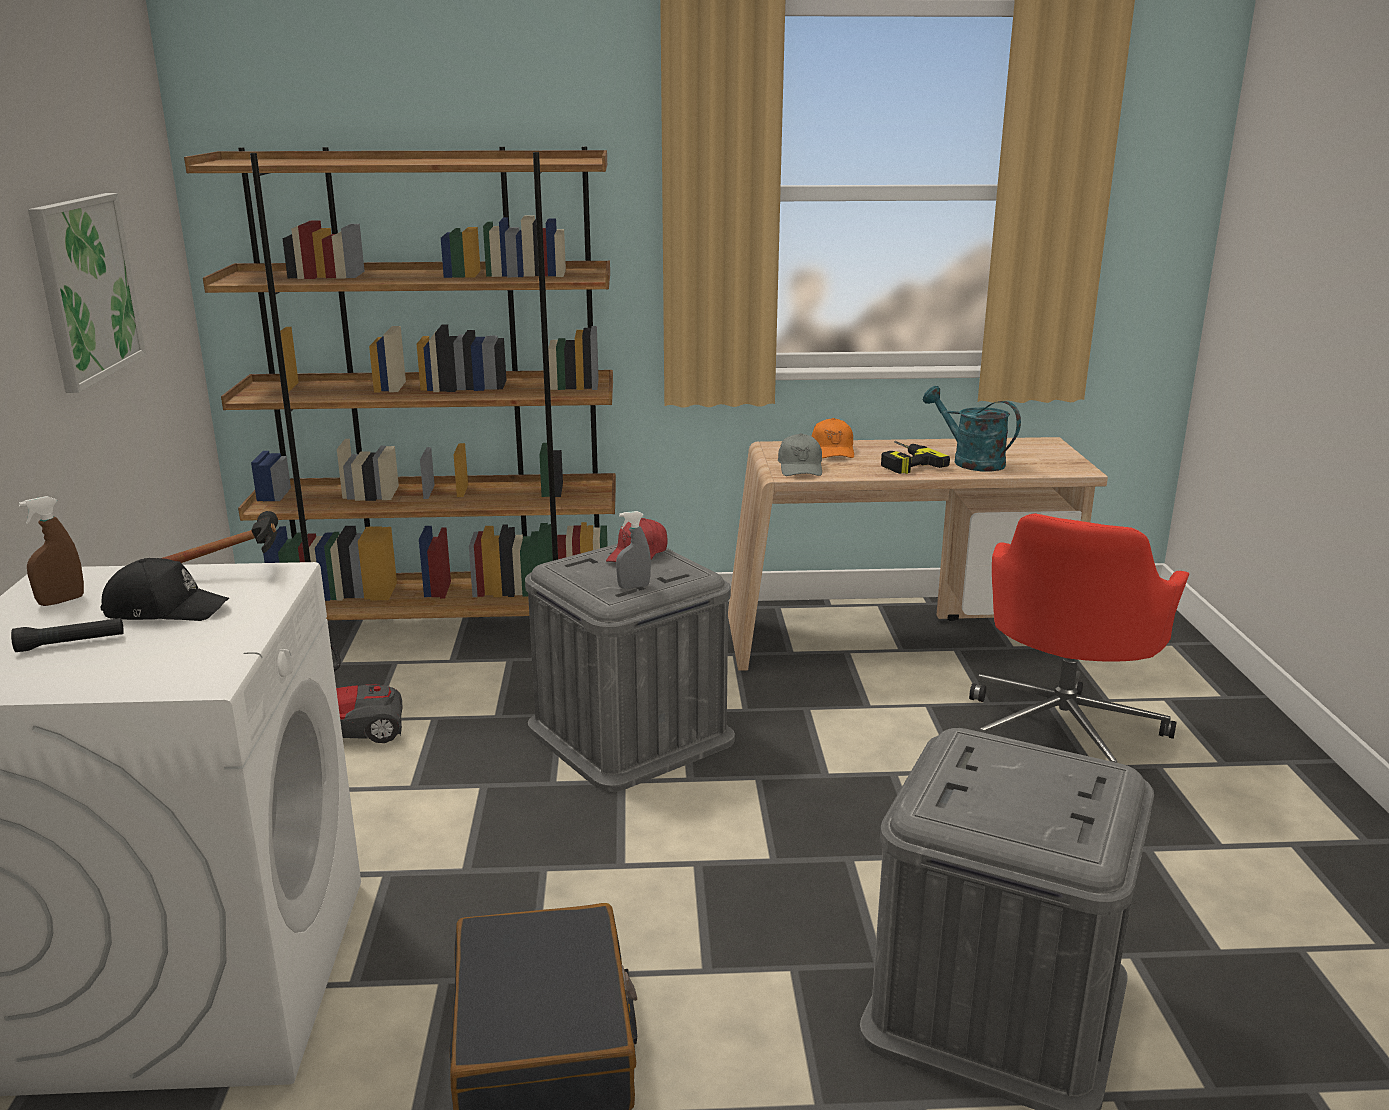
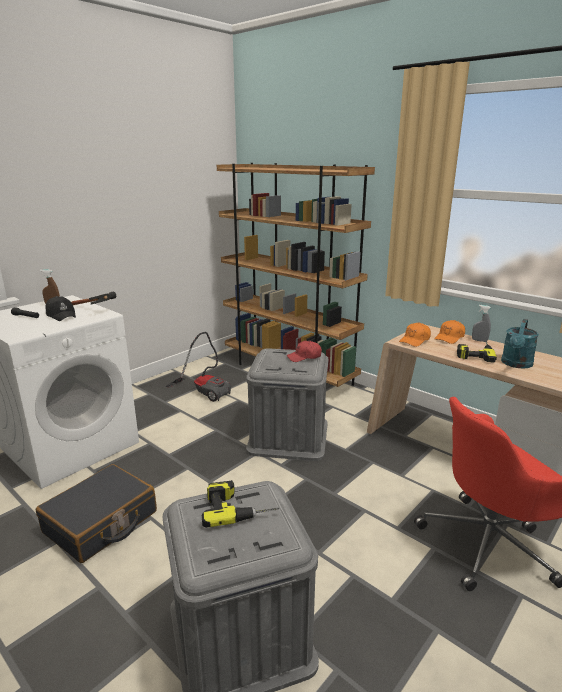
camera: 45 degrees right, 0 degrees up
picture [28,193,146,393] -> none
grey spray bottle [616,511,651,589] -> grey spray bottle moved to [472,305,491,342]
grey cap [778,433,822,476] -> orange cap [399,323,431,347]
turquoise watering can [923,386,1021,472] -> turquoise watering can turned 150 degrees counterclockwise [501,319,539,369]
none -> power drill [202,480,280,528]

